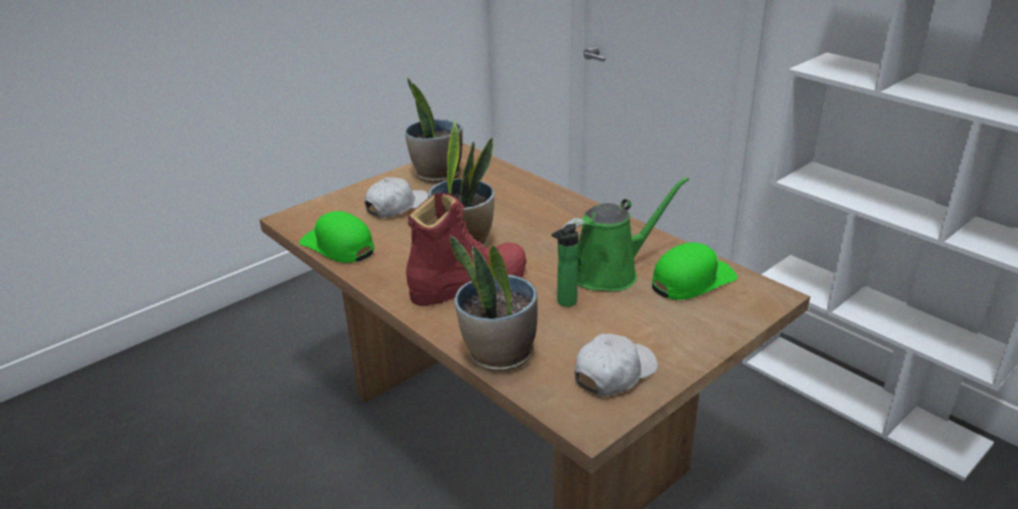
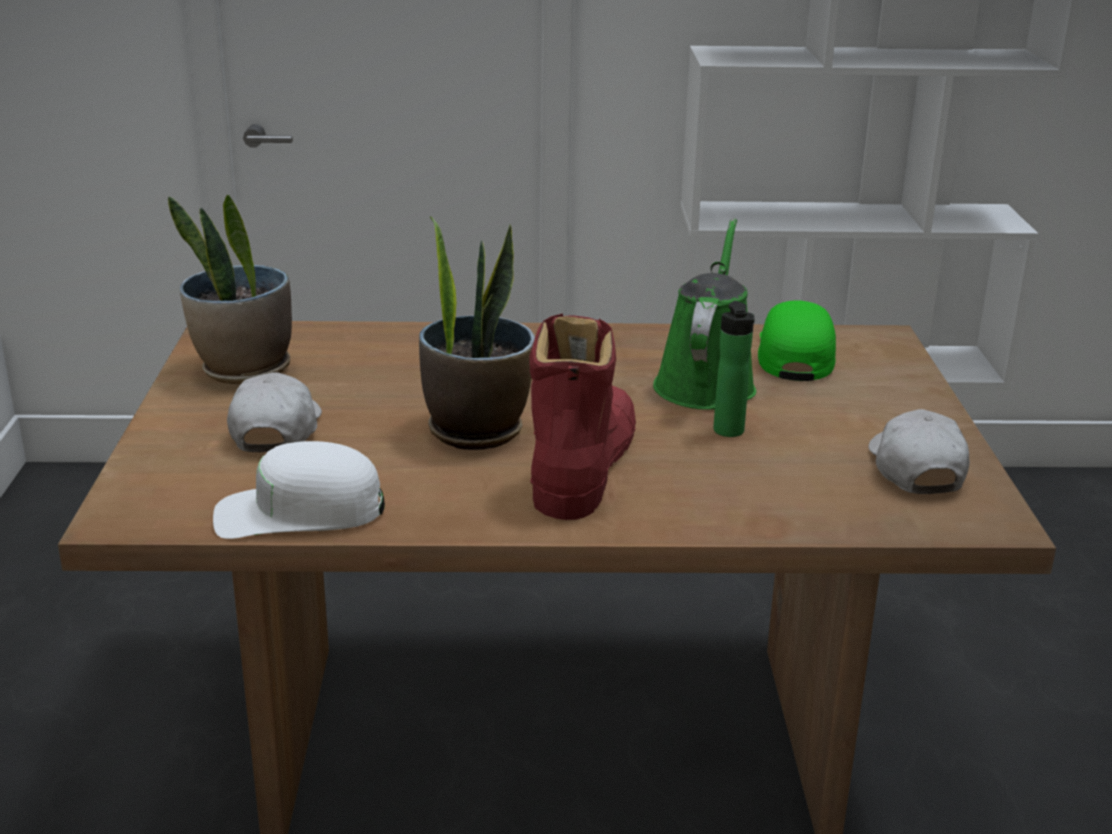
camera: 50 degrees left, 5 degrees down
green cap [299,211,374,263] -> white cap [213,441,385,539]
potted plant [450,235,538,372] -> none

